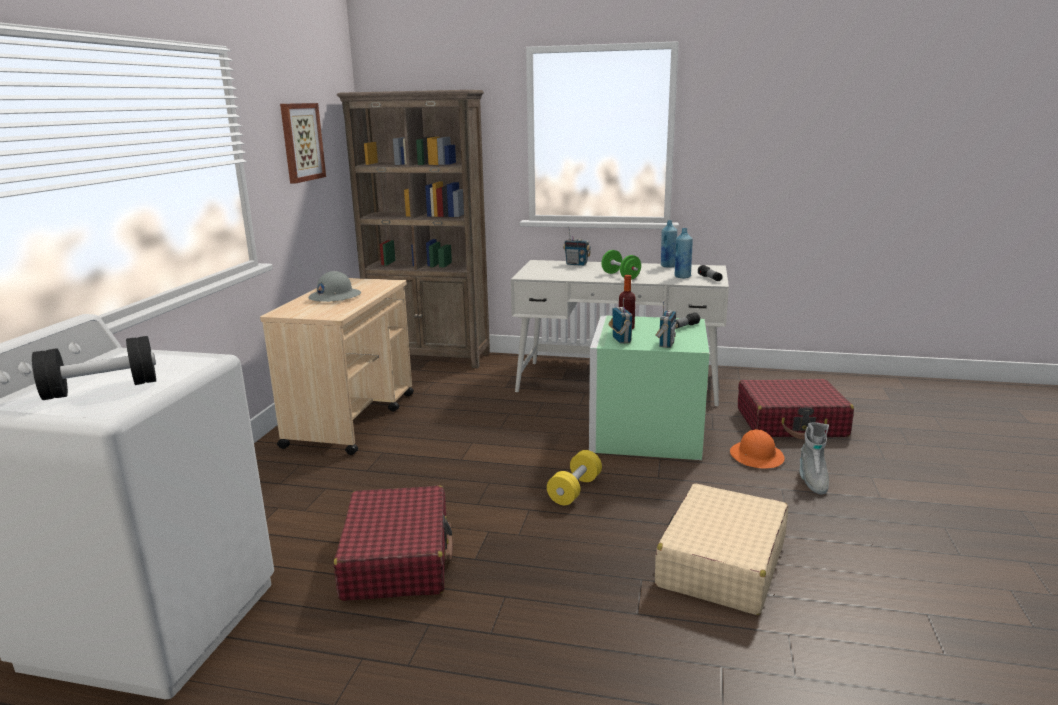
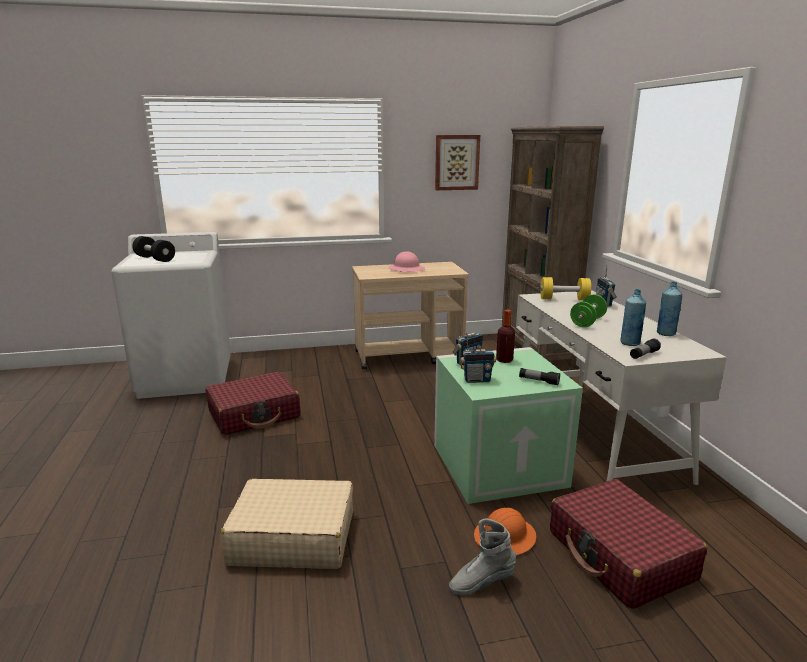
camera: 65 degrees right, 0 degrees up
grey hard hat [309,271,361,302] -> pink hard hat [388,251,425,272]
yellow dumbbell [547,450,602,505] -> yellow dumbbell moved to [540,277,591,300]

